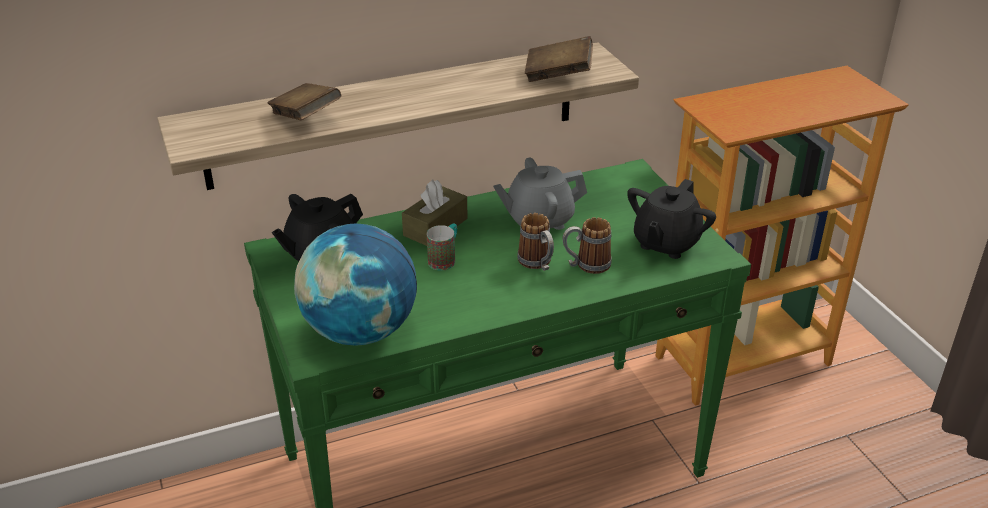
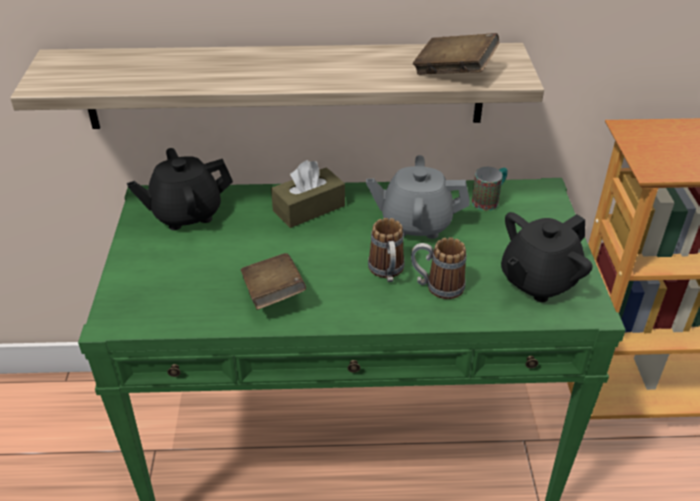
camera: 20 degrees right, 5 degrees up
brown book [267,83,341,120] -> brown book moved to [241,253,306,310]
globe [294,224,417,346] -> none
mug [427,224,457,271] -> mug moved to [472,167,507,211]

